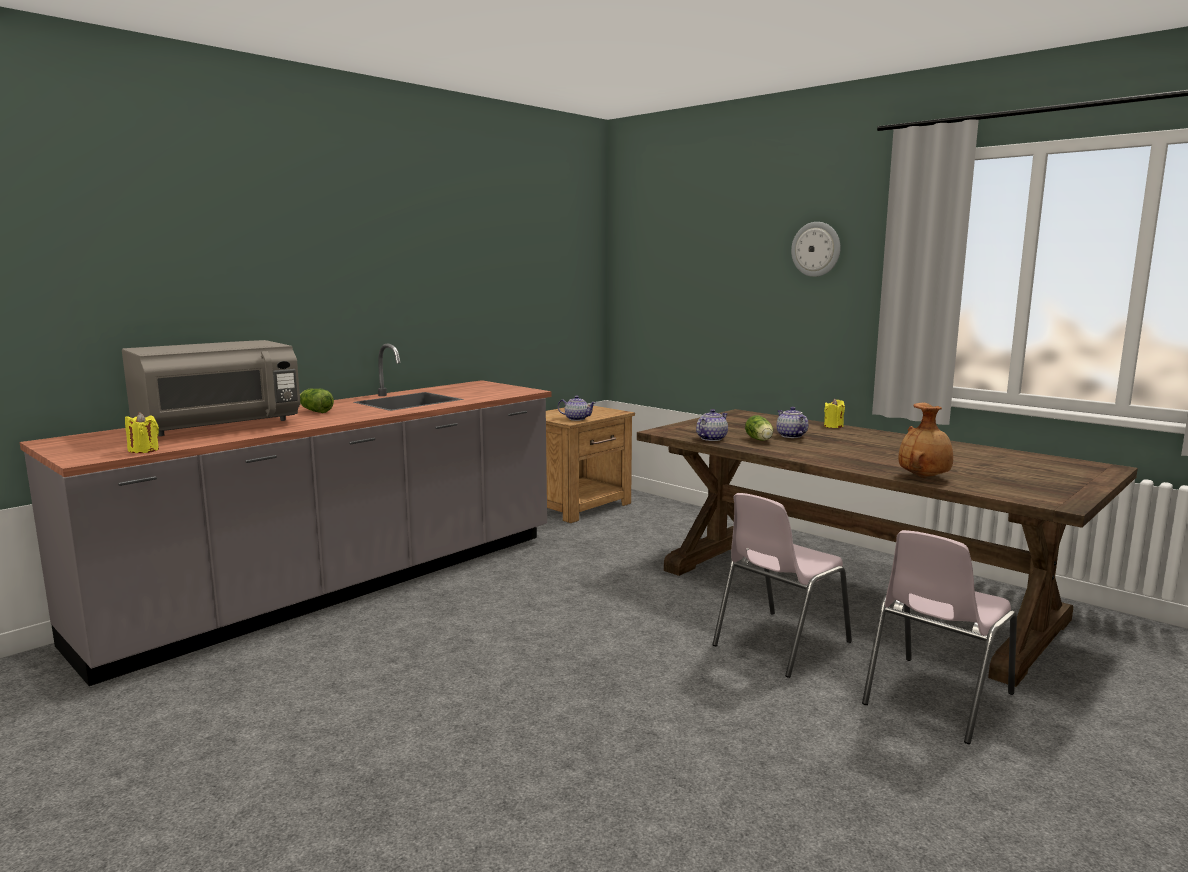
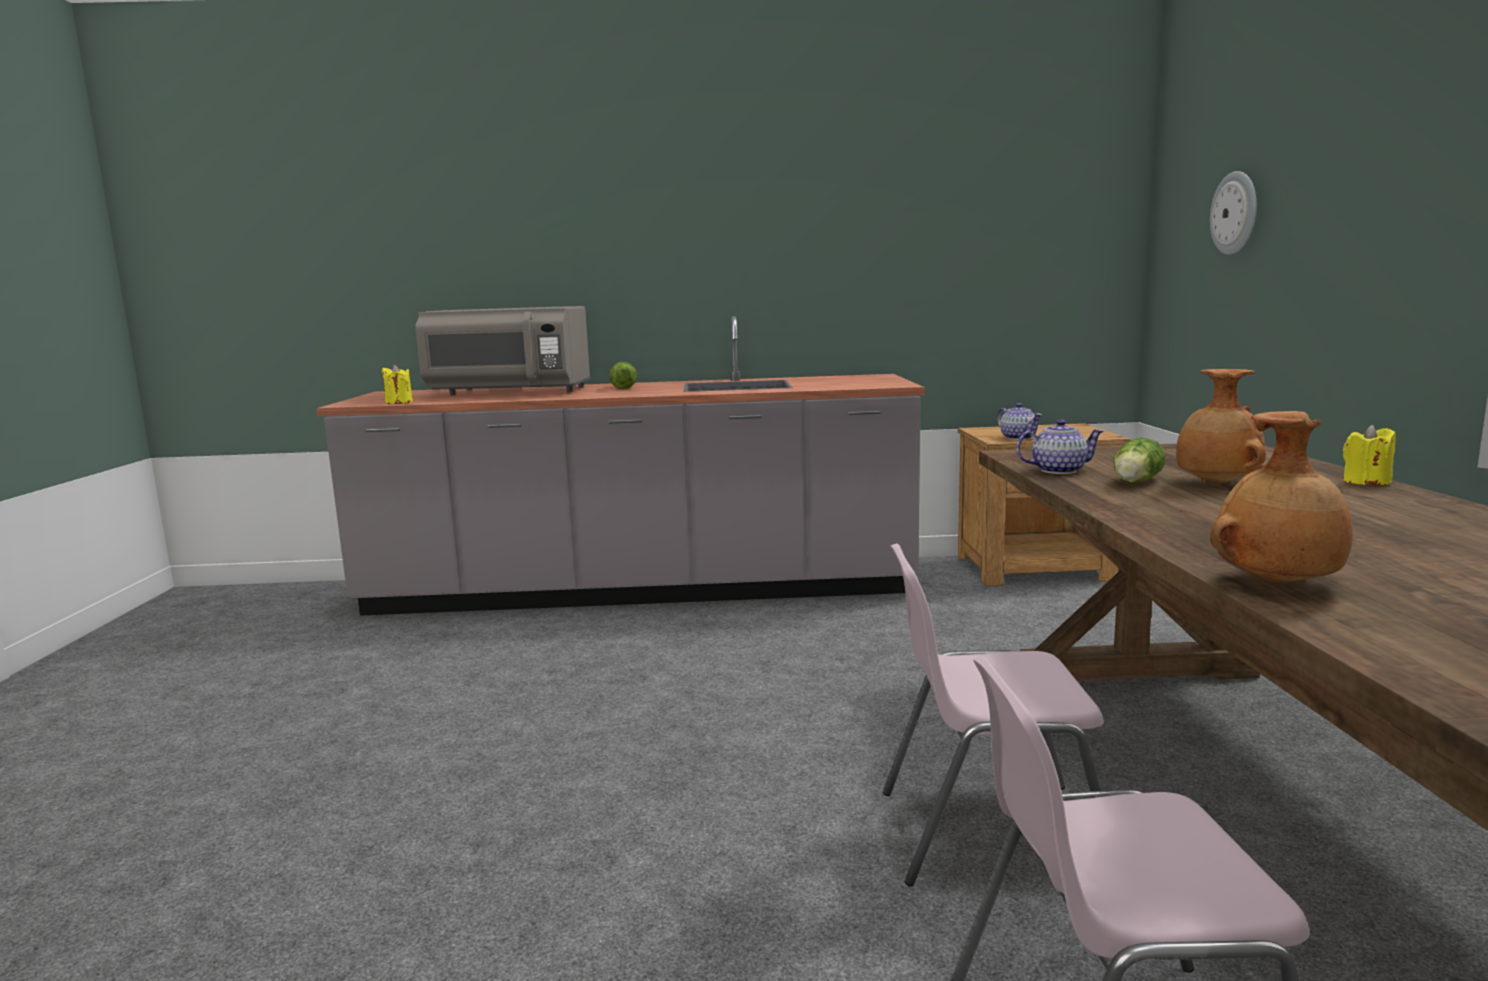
camera: 45 degrees right, 0 degrees up
teapot [777,407,808,438] -> brown vase [1176,369,1266,484]
wall clock [791,222,841,277] -> wall clock moved to [1210,171,1257,255]

